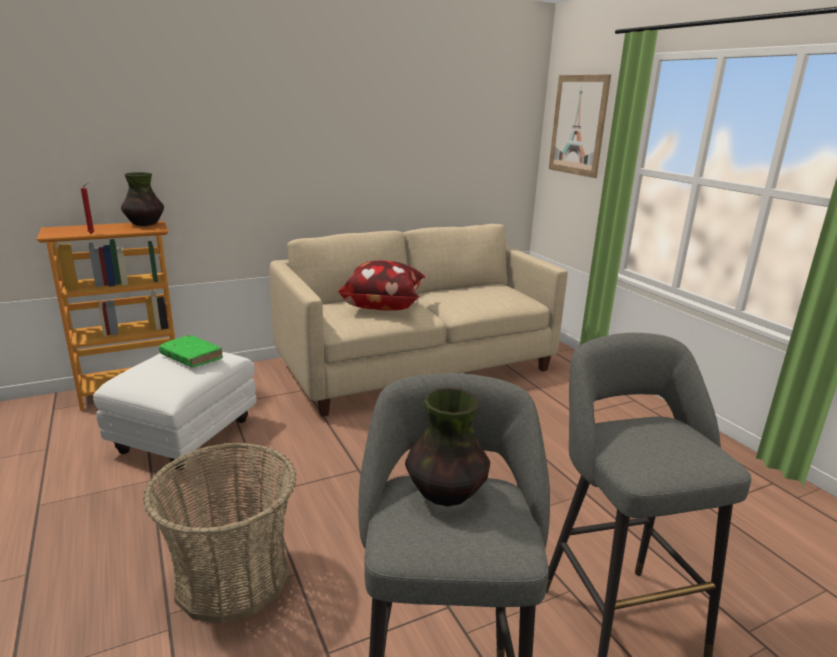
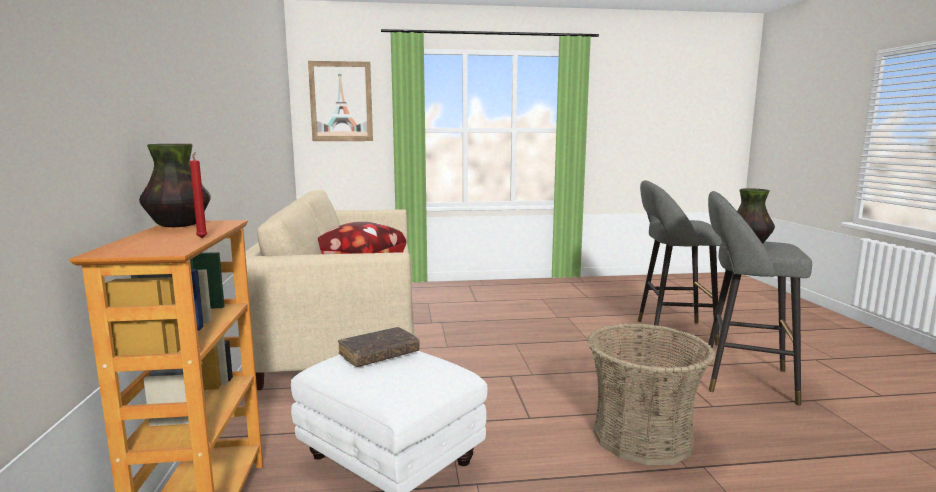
camera: 70 degrees left, 10 degrees down
green book [159,335,223,367] -> brown book [338,327,420,367]

